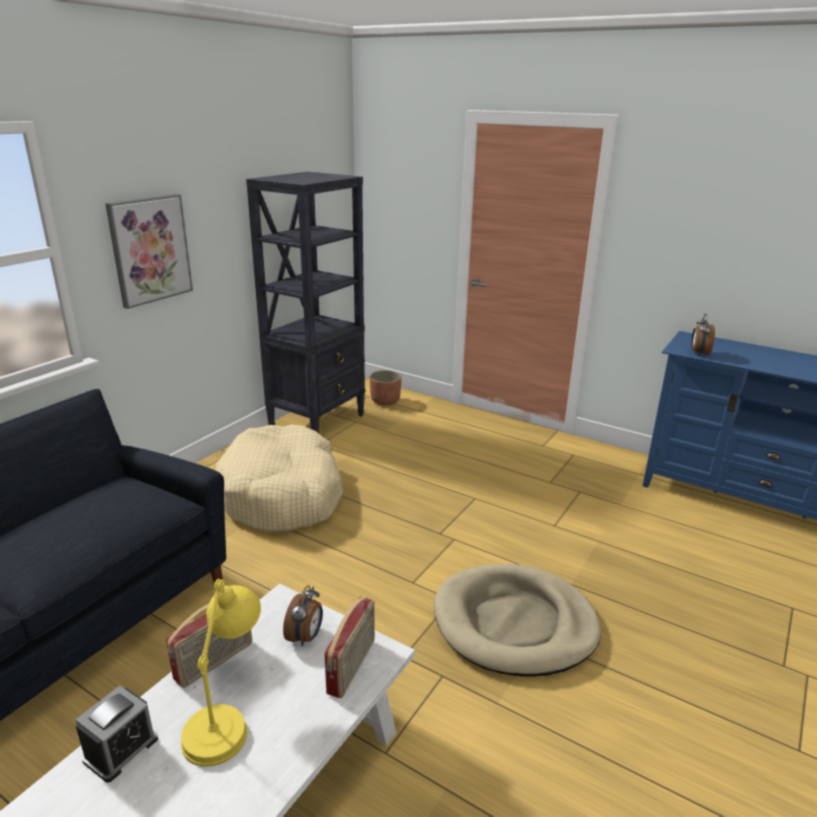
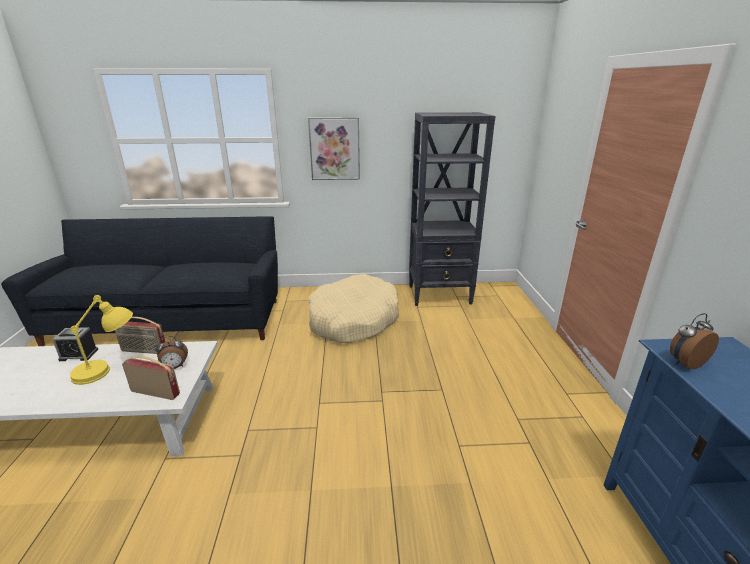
camera: 55 degrees right, 0 degrees up
radio [325,597,375,698] -> radio turned 150 degrees counterclockwise [122,356,180,400]
planter [370,370,401,406] -> none
beige dog bed [434,564,601,676] -> none

